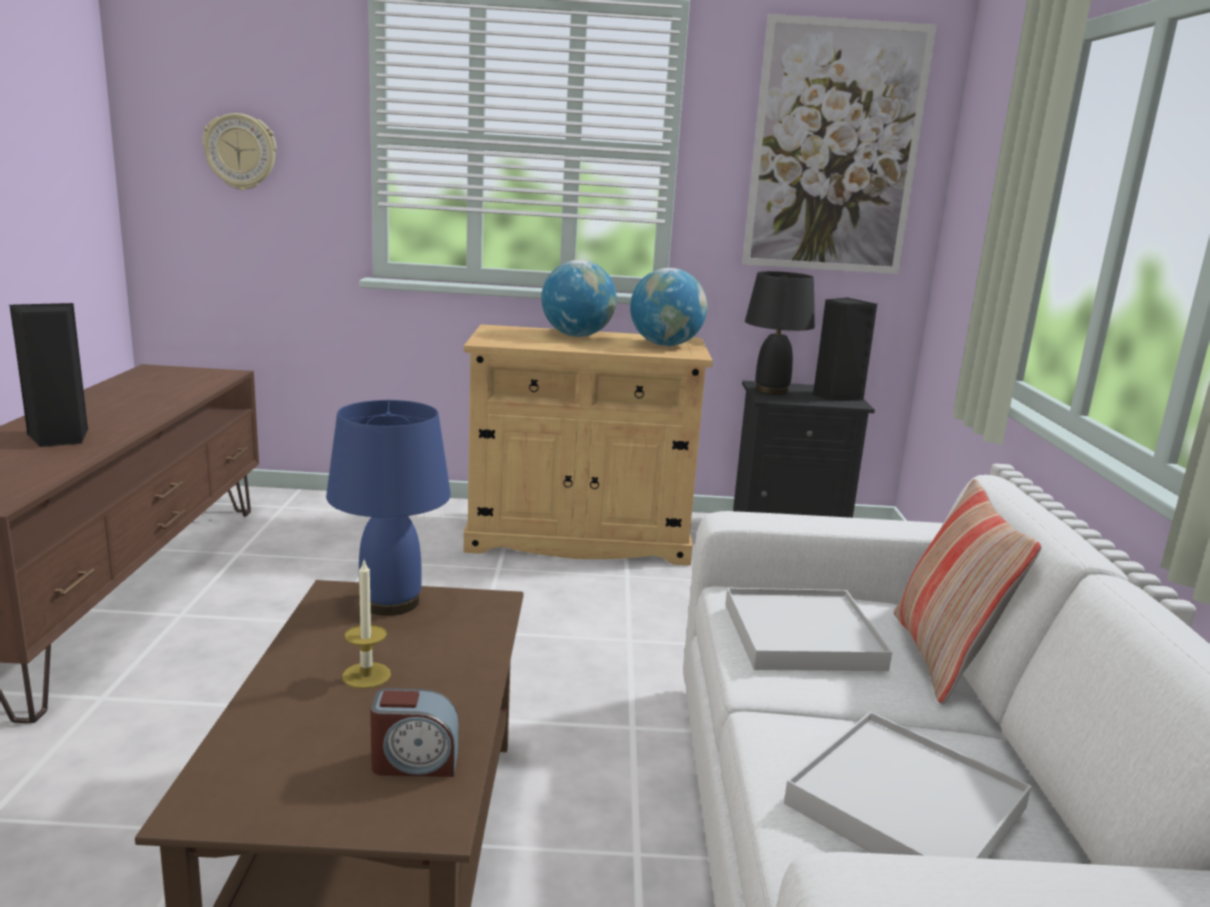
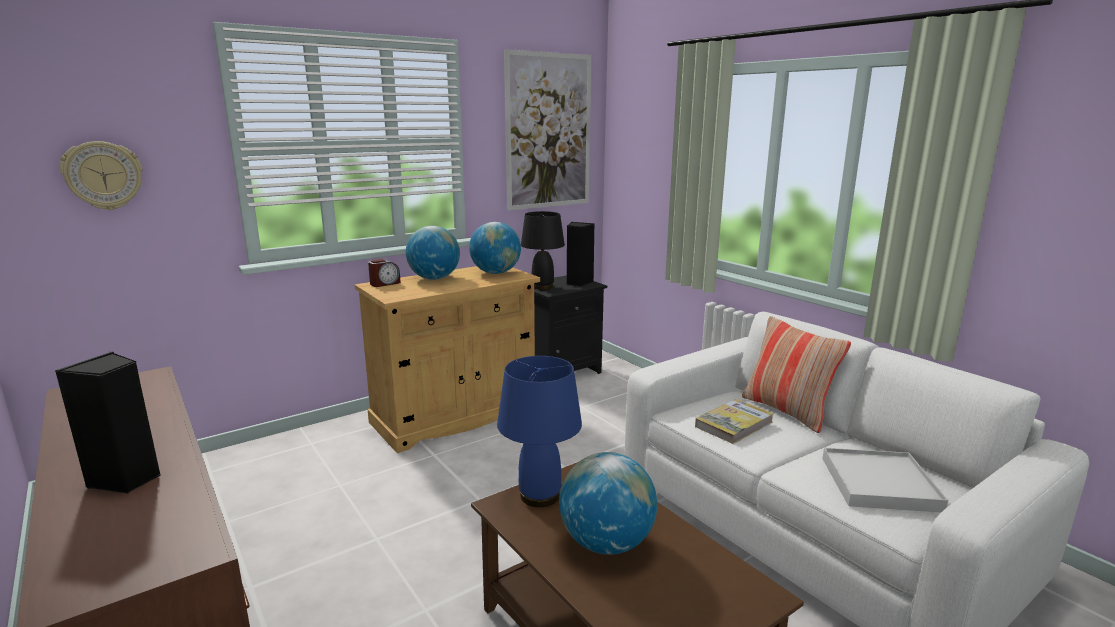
camera: 35 degrees left, 0 degrees up
candle [342,558,391,689] -> globe [559,452,657,555]
alarm clock [370,688,459,777] -> alarm clock moved to [368,259,401,287]
white tray [725,588,892,671] -> book [695,399,774,444]

